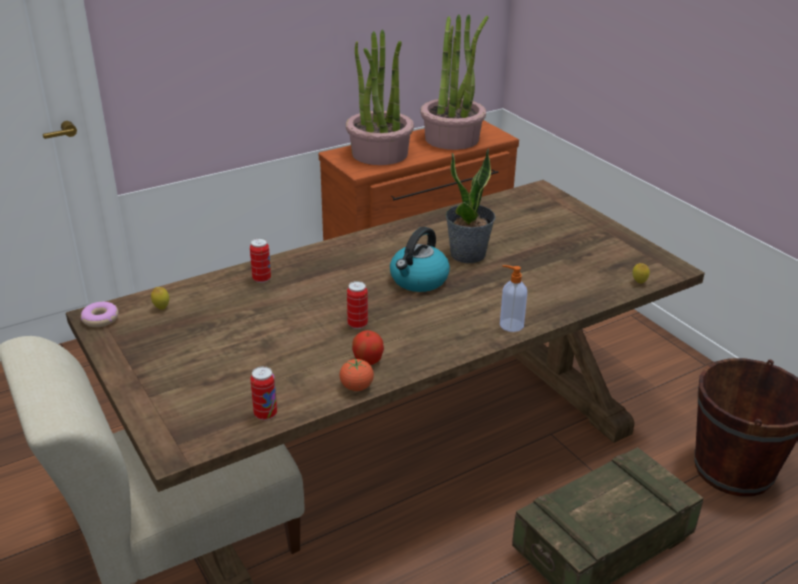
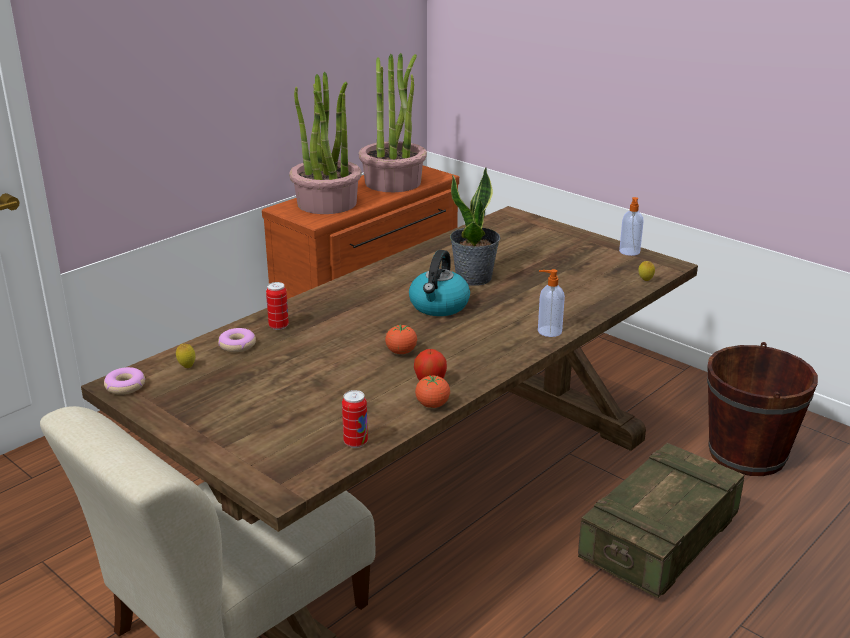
camera: 15 degrees left, 5 degrees down
can [347,281,368,329] -> tomato [385,324,417,354]
none -> donut [218,328,256,352]
none -> soap dispenser [619,197,644,256]

